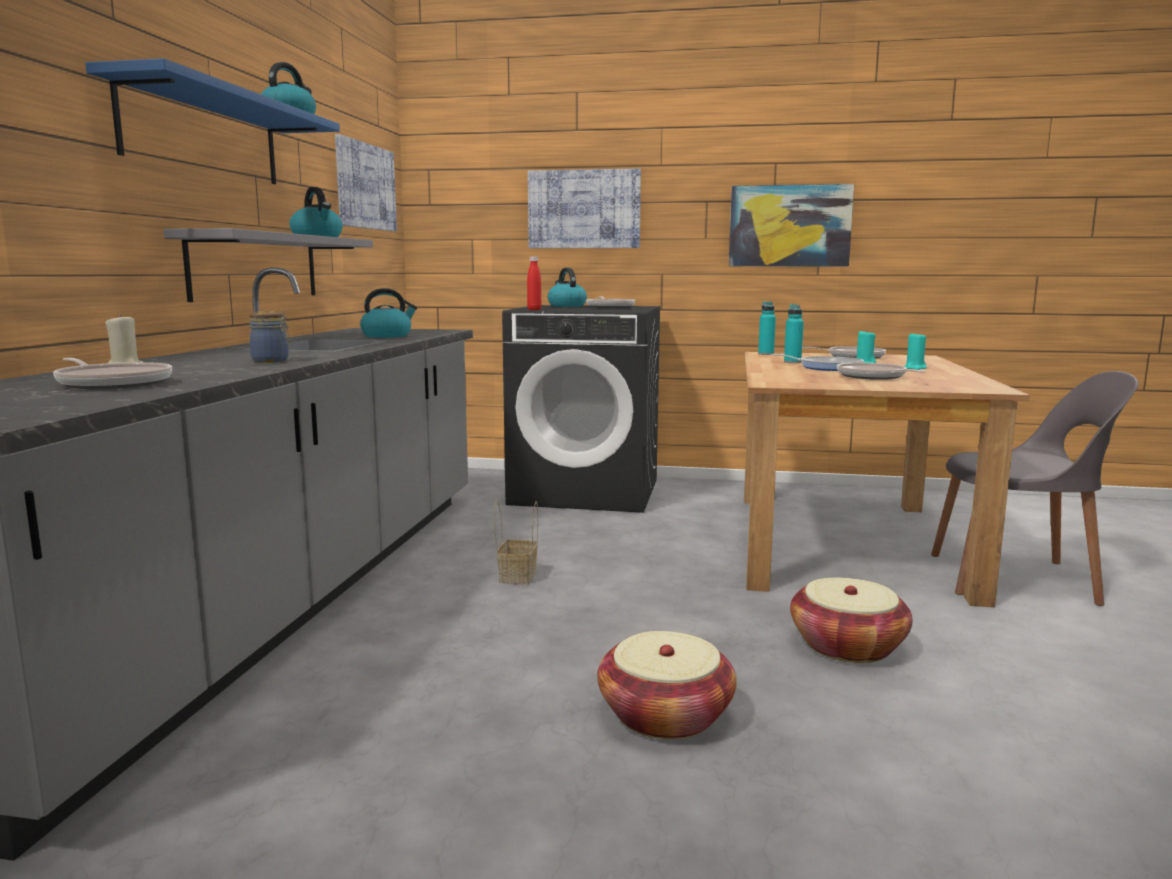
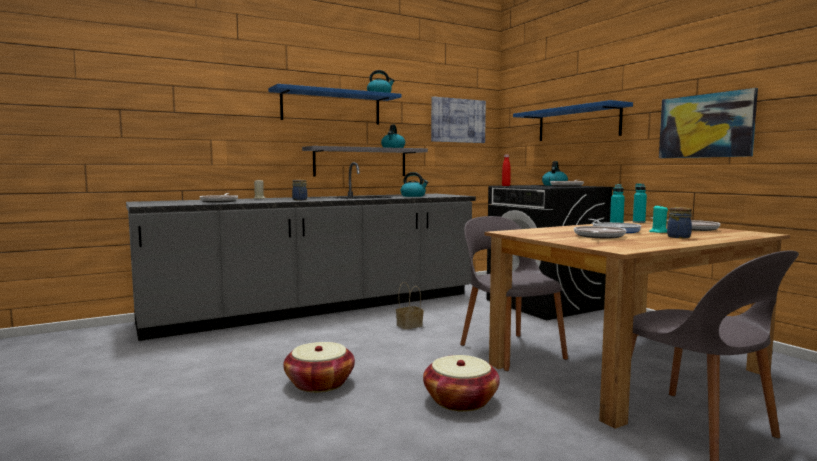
camera: 50 degrees right, 5 degrees down
picture [528,168,641,248] -> blue shelf [513,100,633,141]
turquoise candle [904,332,927,370] -> jar [667,207,692,238]
none -> grey chair [460,216,568,371]

